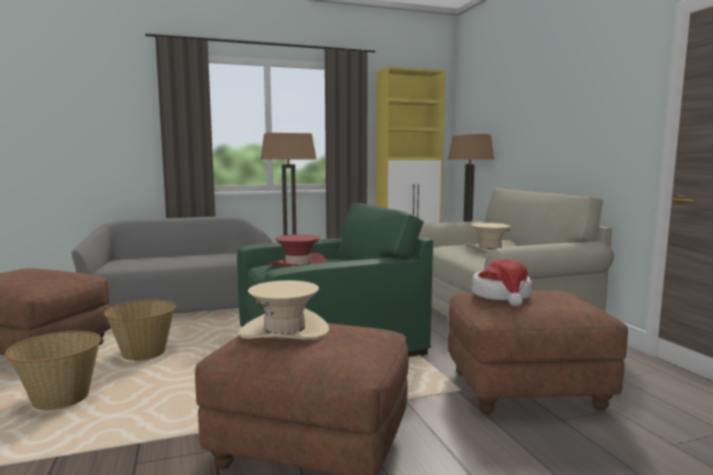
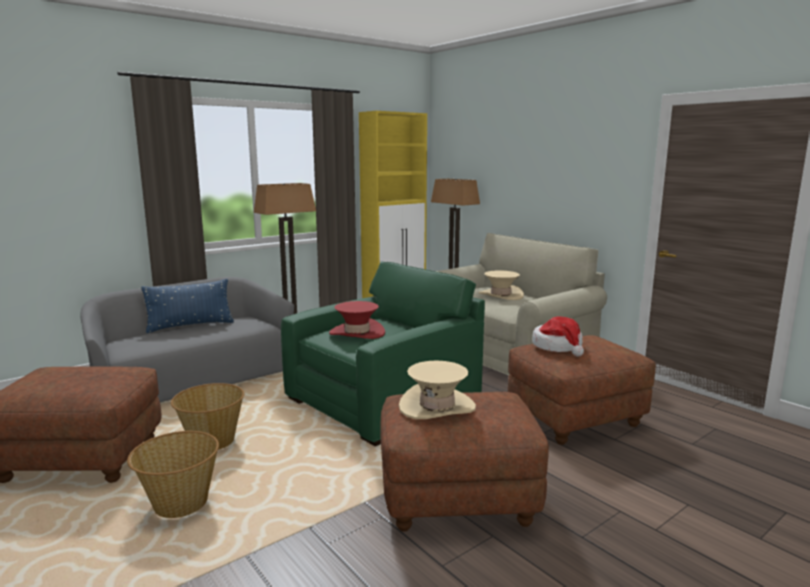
camera: 20 degrees left, 5 degrees up
none -> blue pillow [141,279,234,333]

